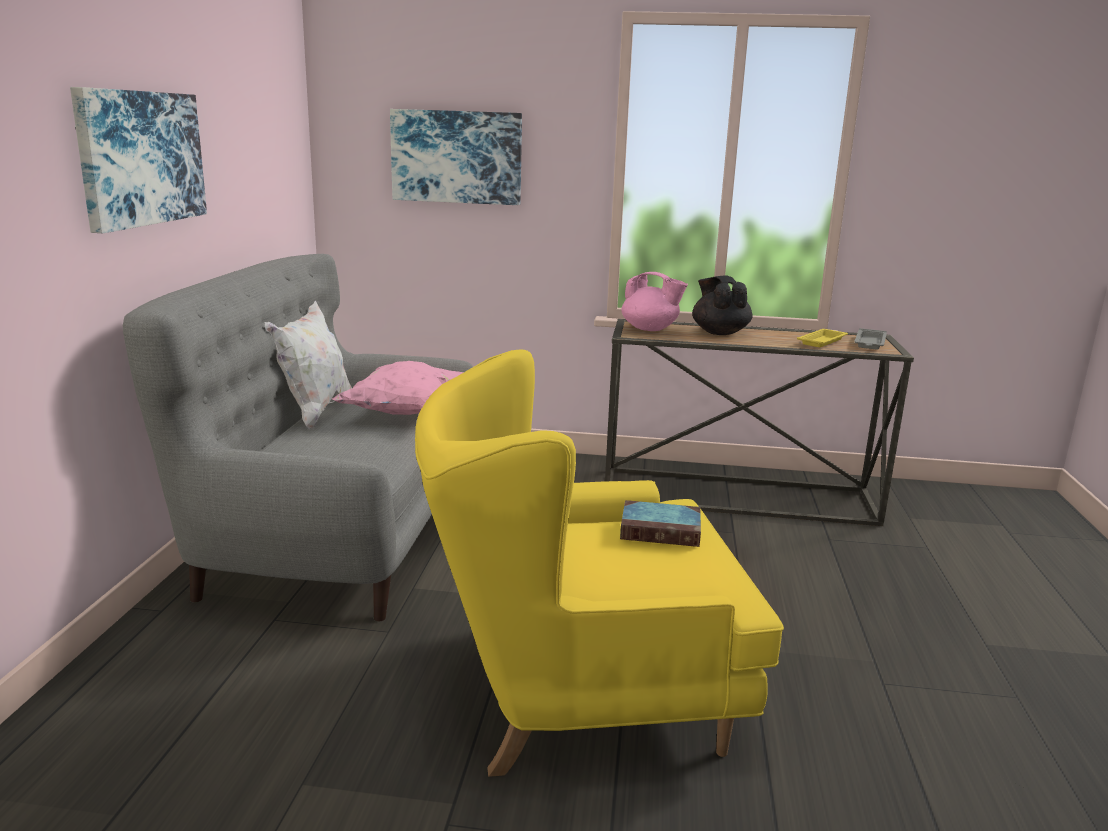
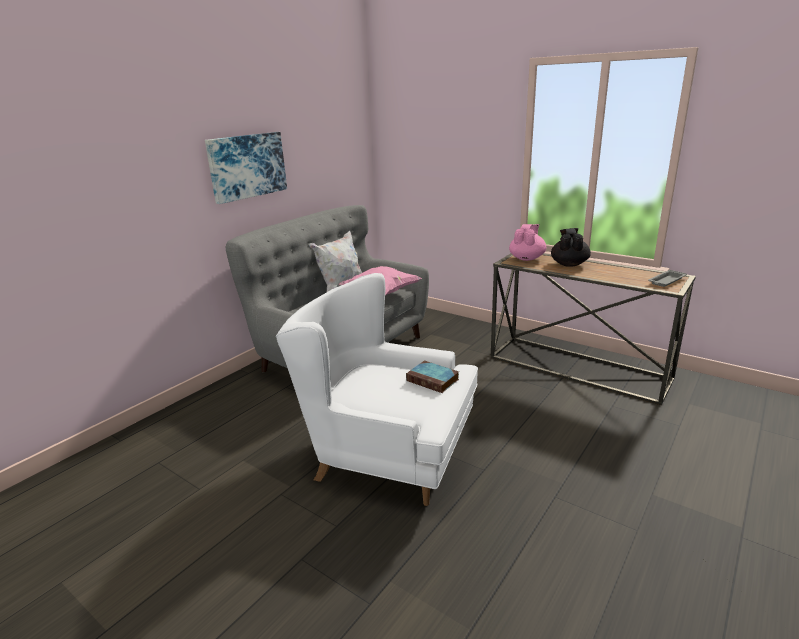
camera: 30 degrees right, 5 degrees up
picture [390,109,522,205] -> none
yellow armchair [415,349,784,777] -> white armchair [276,273,478,506]
pink teapot [622,272,688,331] -> pink teapot turned 120 degrees counterclockwise [509,224,546,261]
yellow tray [797,329,848,347] -> none

